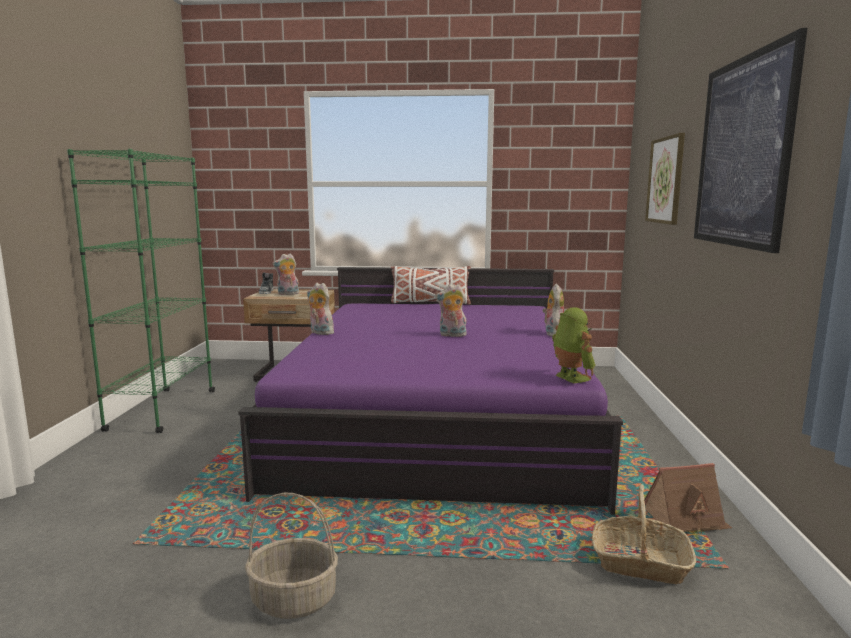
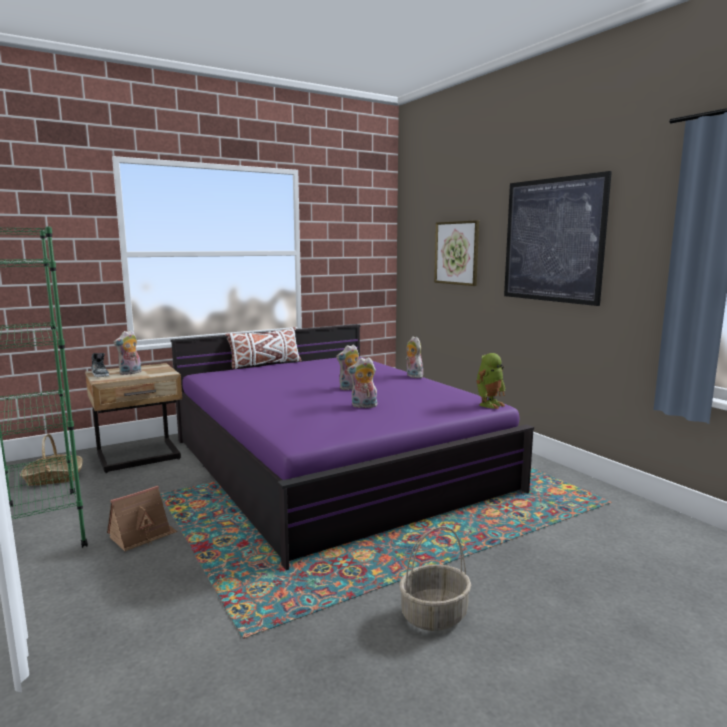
camera: 35 degrees left, 0 degrees up
plush toy [307,283,334,335] -> plush toy moved to [347,357,377,408]
toy robot [552,307,596,383] -> toy robot turned 105 degrees clockwise [476,353,506,409]
basket [592,485,696,584] -> basket moved to [20,434,83,486]
toy house [644,463,732,534] -> toy house moved to [107,486,178,552]

